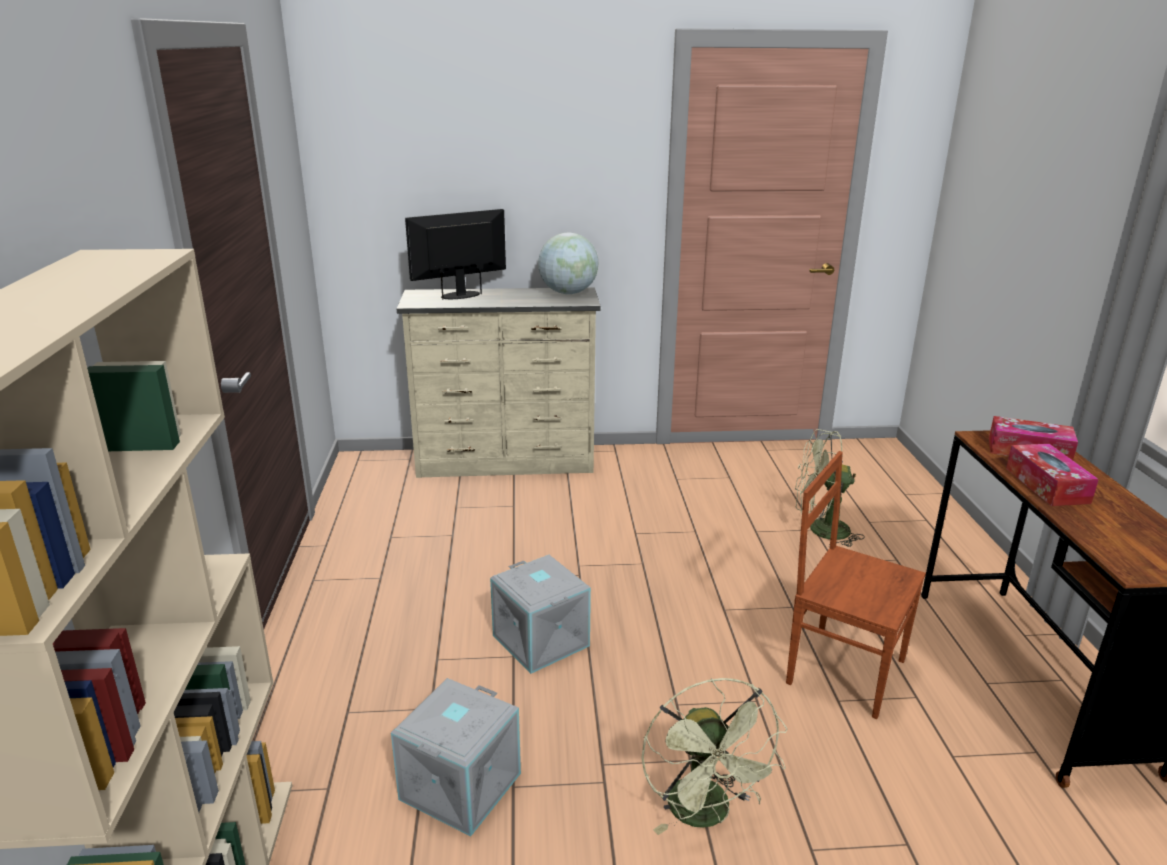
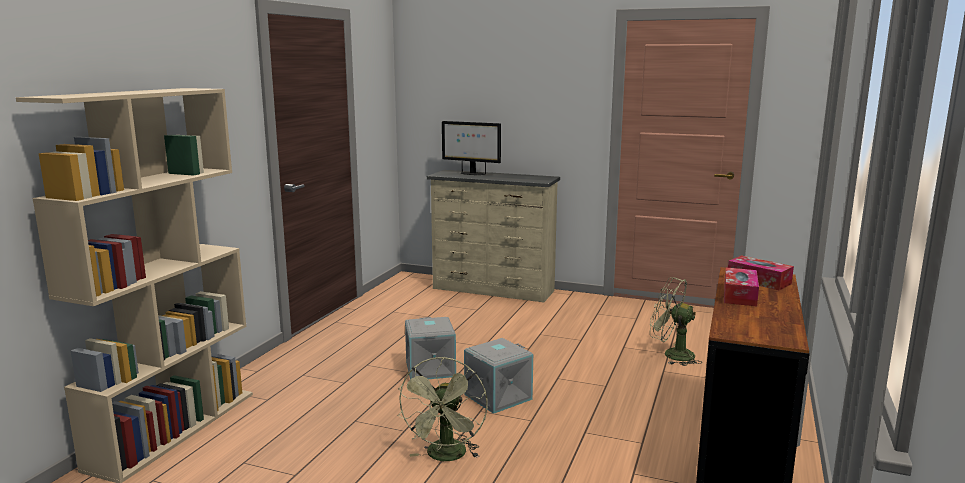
camera: 25 degrees right, 10 degrees down
grey storage box [391,678,521,836] -> grey storage box moved to [464,338,533,414]
monitor [405,209,506,300] -> monitor turned 150 degrees counterclockwise [442,121,501,175]
globe [538,233,598,294] -> none
brown chair [786,451,926,719] -> none

